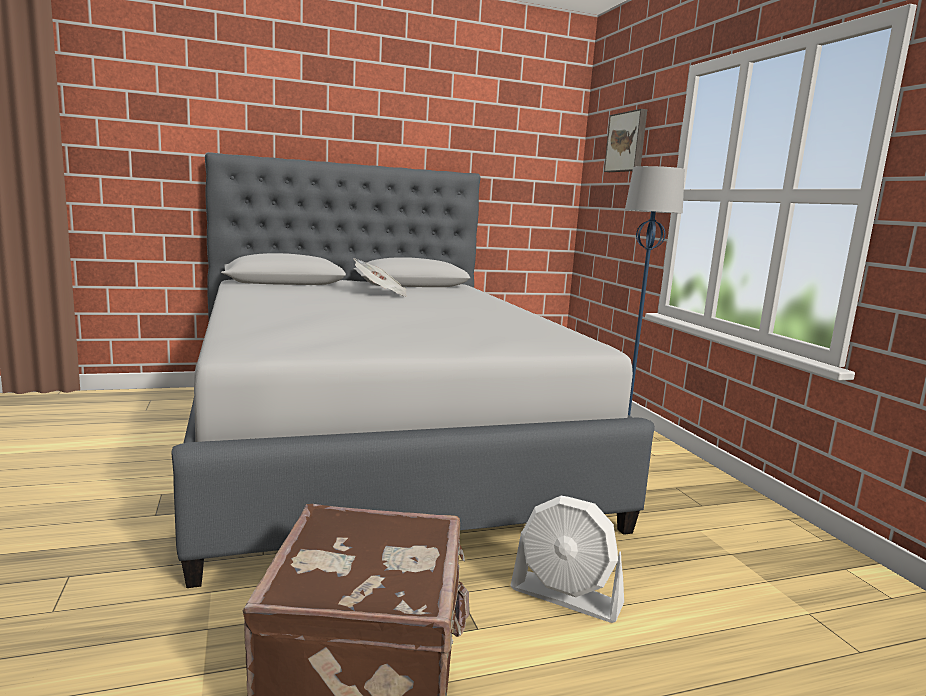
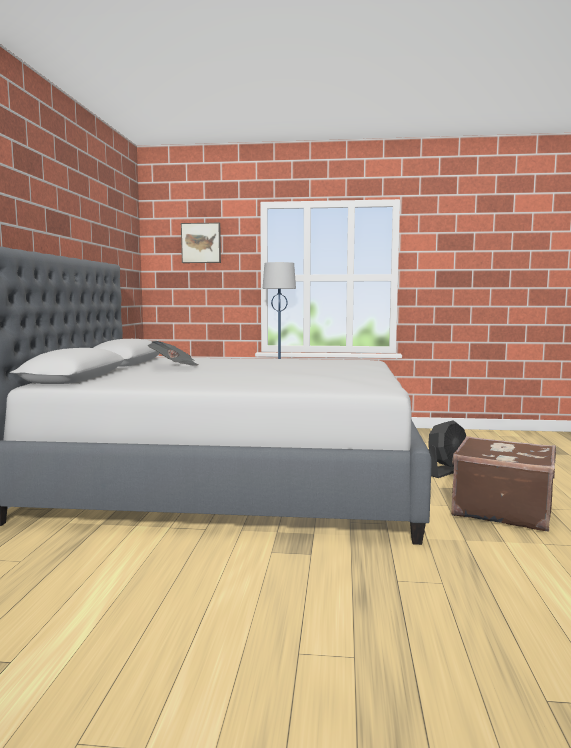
camera: 65 degrees left, 5 degrees down
white fan [510,496,624,623] -> black fan [428,420,466,478]

